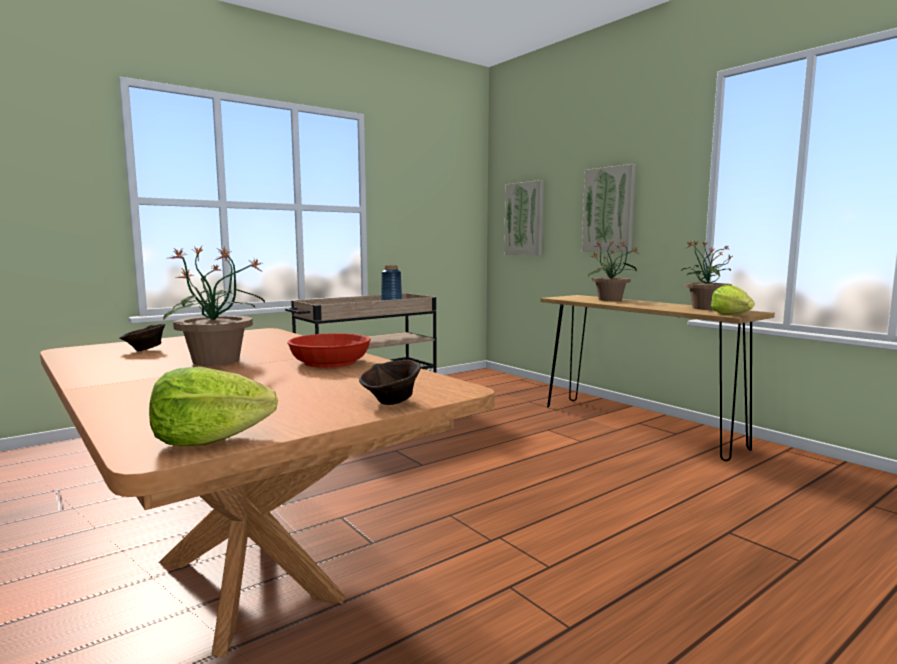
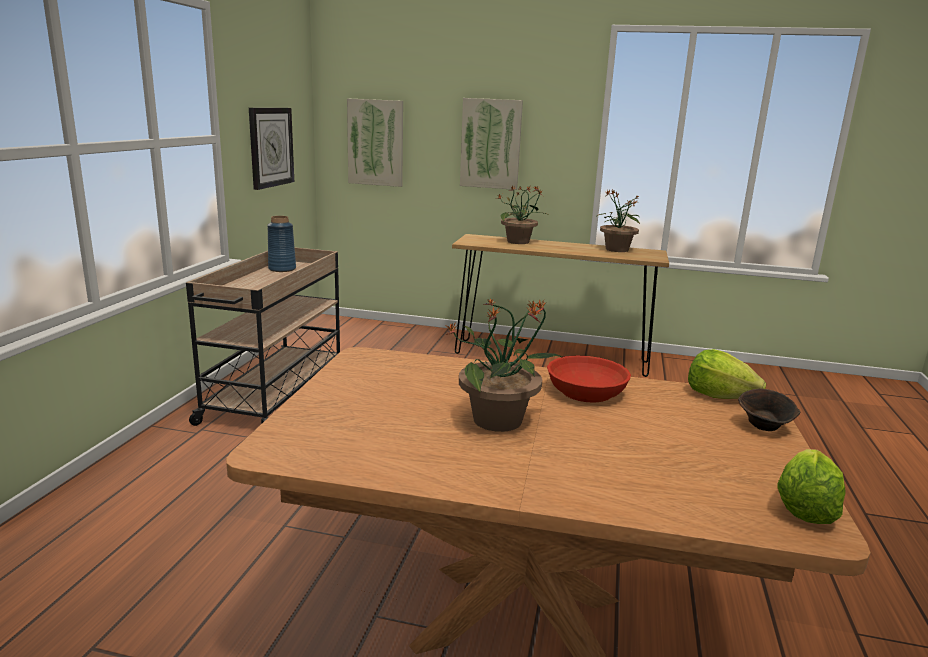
camera: 40 degrees left, 10 degrees up
brown bowl [119,323,166,351] -> none
lettuce [711,285,754,315] -> lettuce moved to [688,349,766,399]
none -> wall clock [249,108,294,190]

